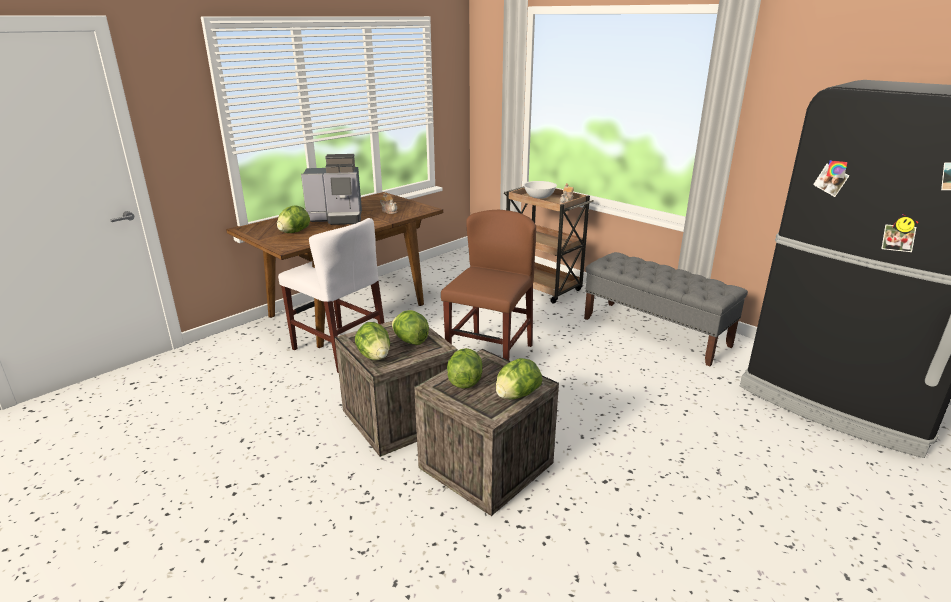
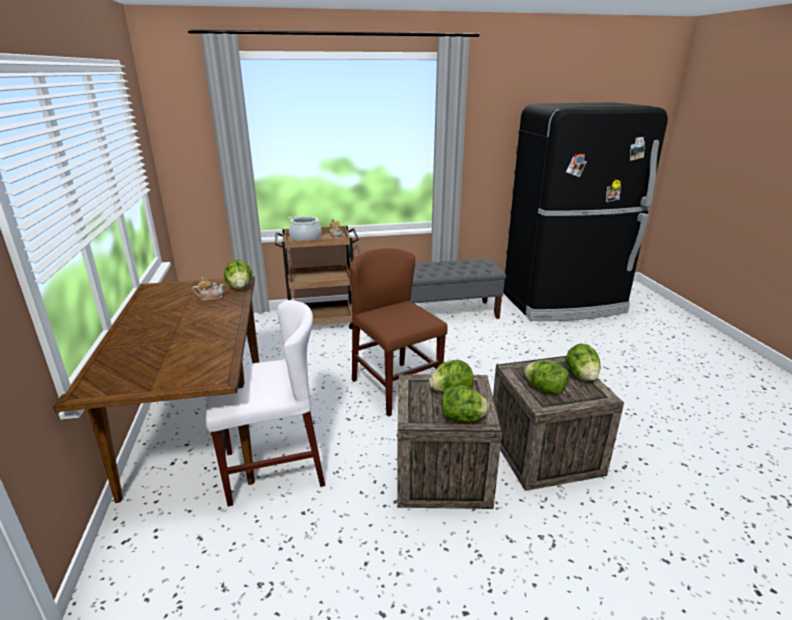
camera: 55 degrees left, 0 degrees up
lettuce [277,205,310,233] -> lettuce moved to [224,260,252,290]
coffee machine [301,154,362,225] -> none
white bowl [523,181,557,199] -> cooking pot [289,216,321,240]

